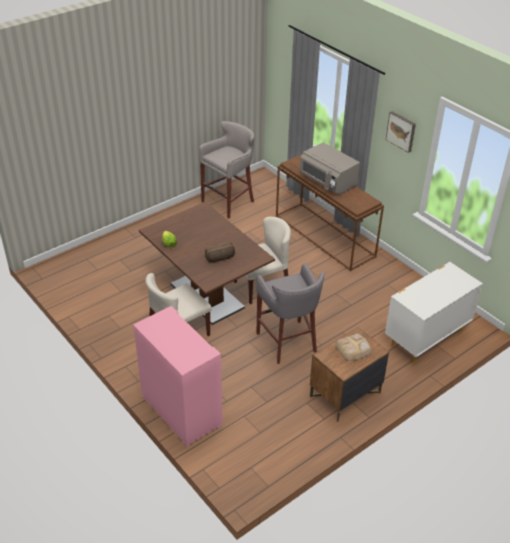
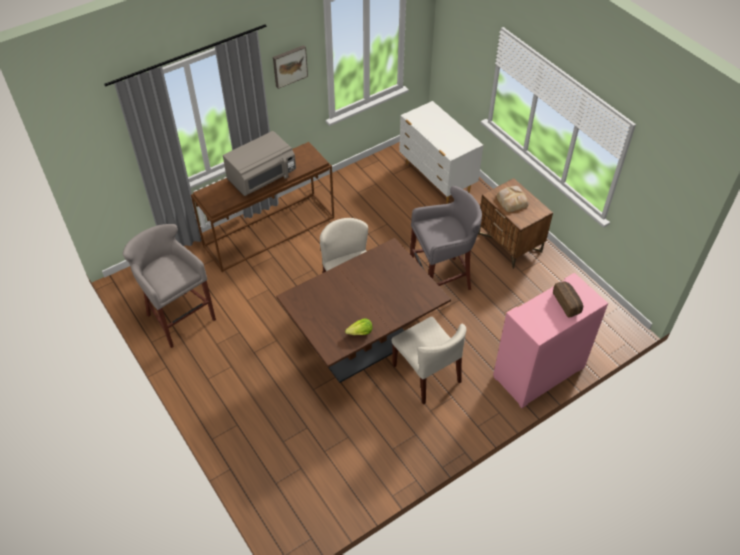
camera: 85 degrees left, 10 degrees up
bread [205,241,235,262] -> bread moved to [553,282,583,317]

